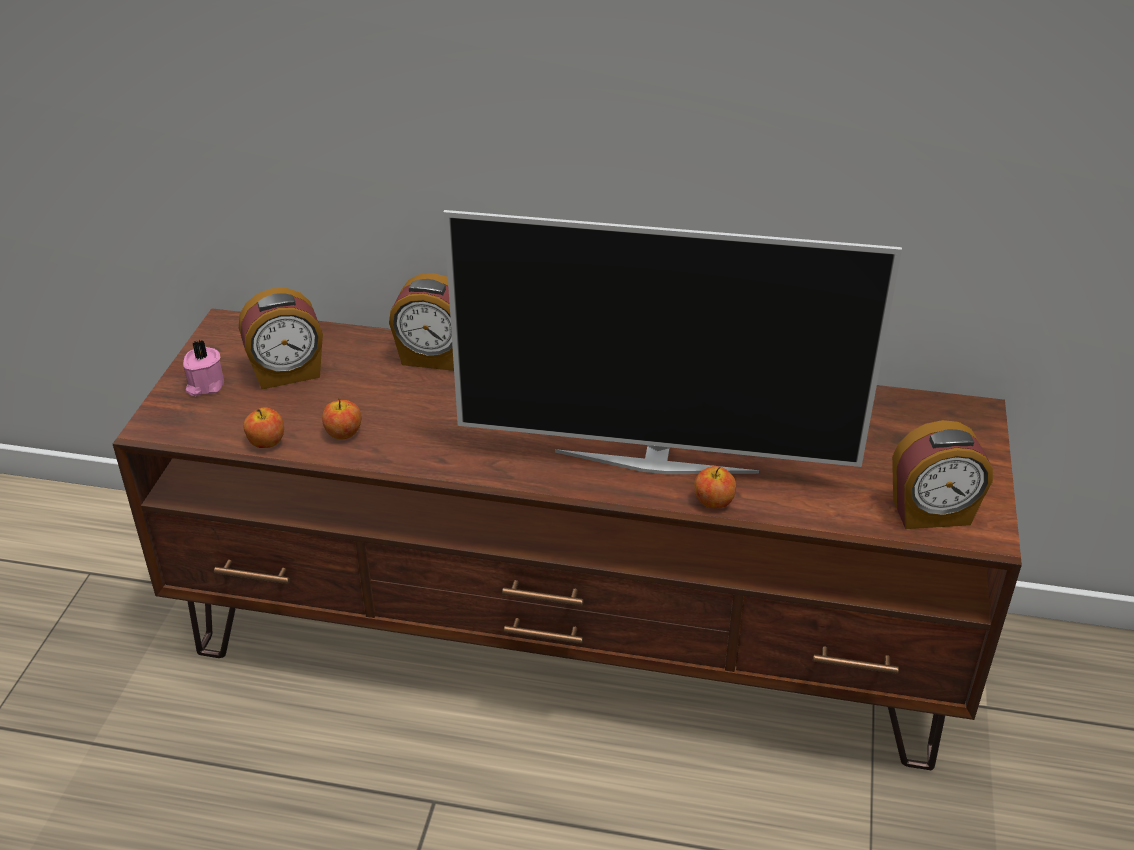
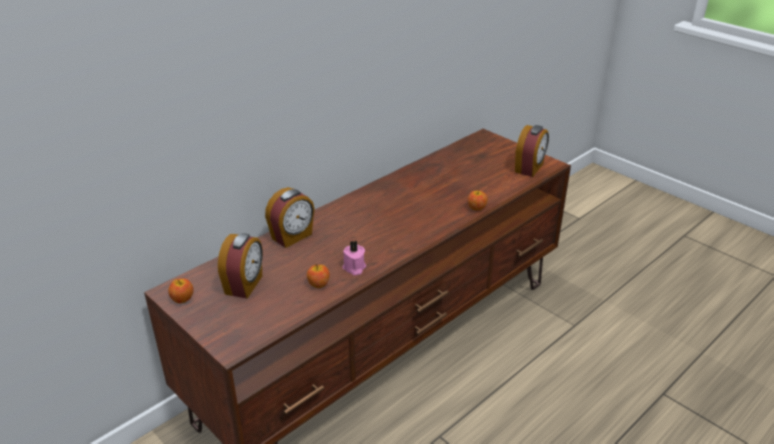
camera: 55 degrees left, 5 degrees down
pink candle [183,339,224,396] -> pink candle moved to [343,241,366,275]
apple [243,407,284,448] -> apple moved to [168,278,193,303]
television [443,210,902,474] -> none

